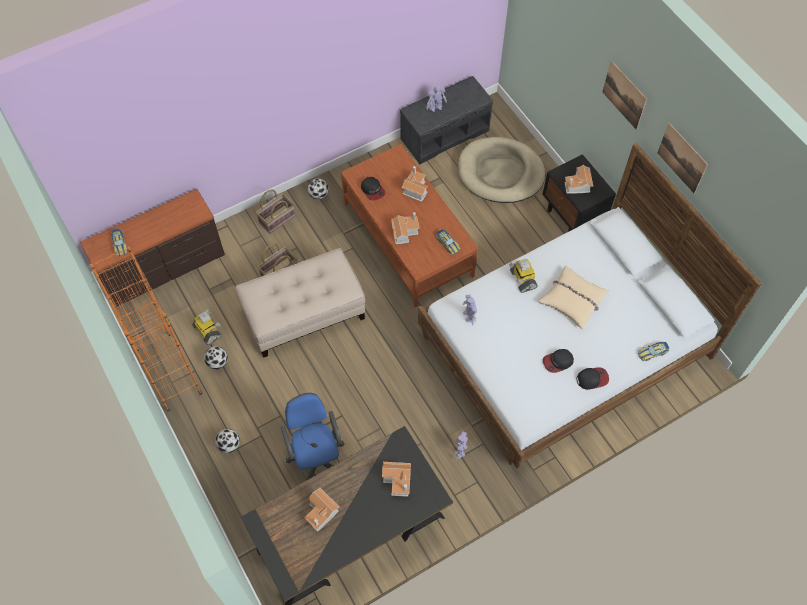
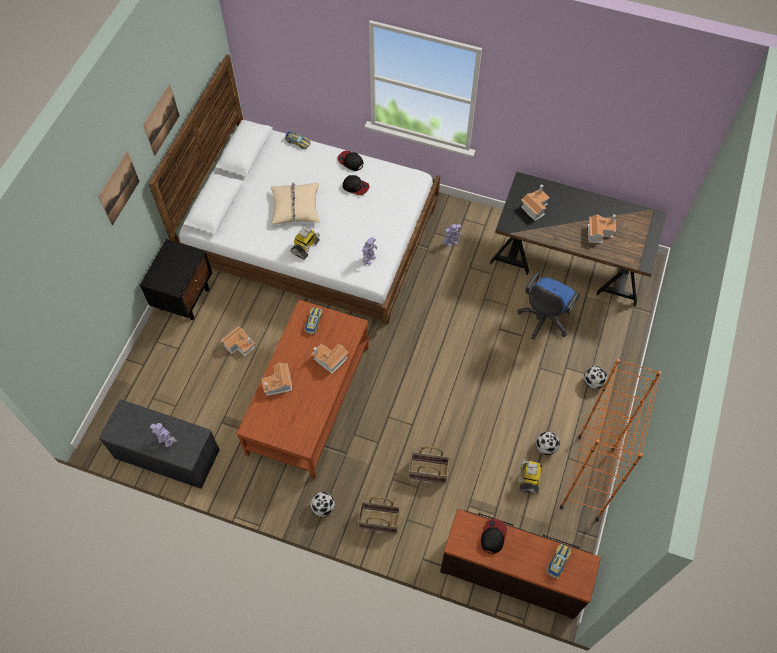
camera: 130 degrees left, 0 degrees up
beige ottoman [236,248,365,358] -> none
cap [361,177,385,201] -> cap moved to [481,519,507,554]
beige dog bed [458,137,545,203] -> none
toy house [565,165,593,194] -> toy house moved to [221,326,255,356]

